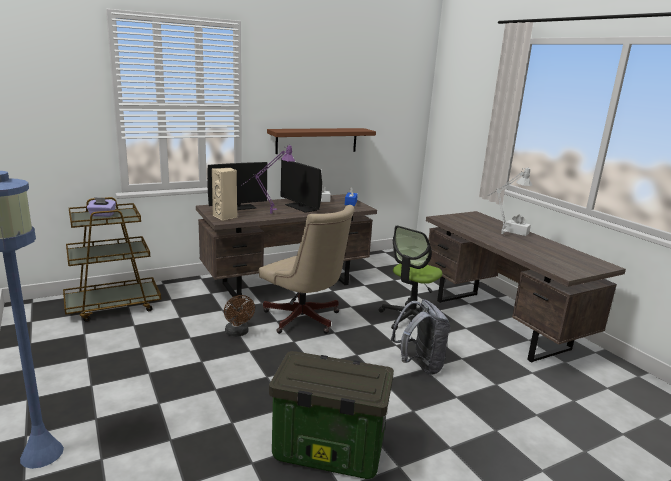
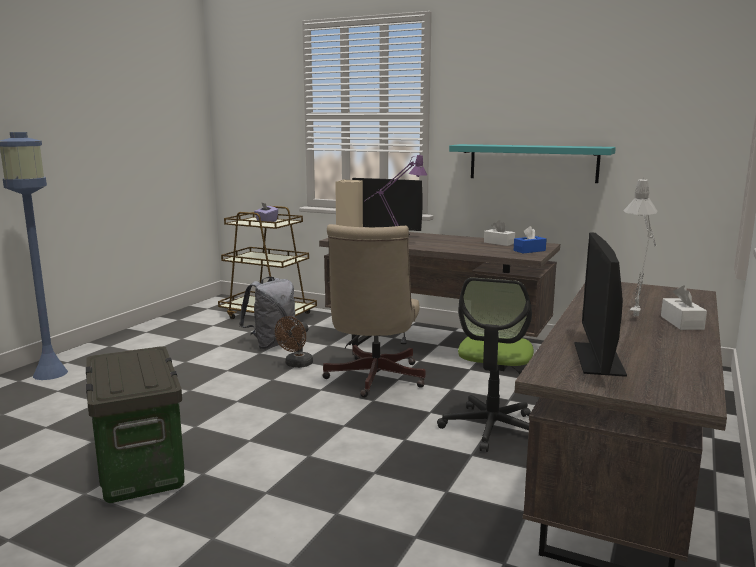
camera: 55 degrees right, 5 degrees down
brown shelf [267,128,376,154] -> turquoise shelf [449,144,616,183]
monitor [281,160,322,213] -> monitor moved to [574,232,627,377]
office chair [379,225,442,330] -> office chair turned 75 degrees counterclockwise [437,277,534,452]
grey backpack [391,299,450,375] -> grey backpack moved to [239,277,295,349]

